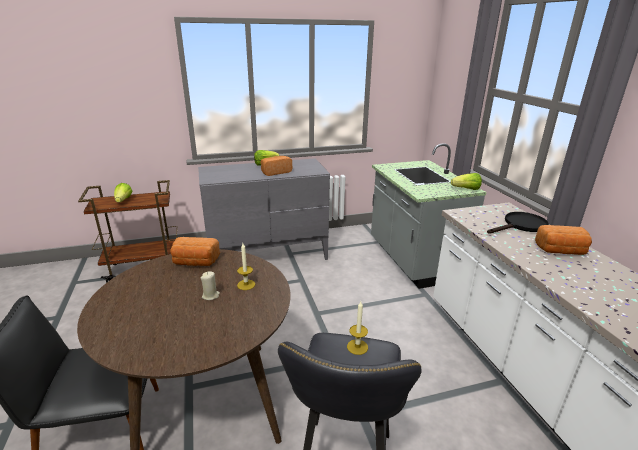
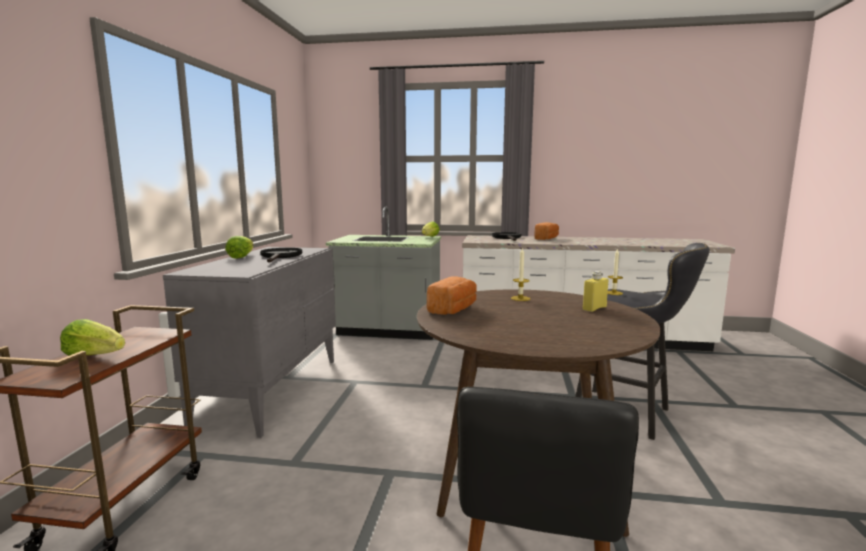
camera: 65 degrees left, 15 degrees down
beige candle [201,271,220,300] -> none
bread [260,156,292,176] -> black frying pan [260,248,302,263]
none -> yellow bottle [583,271,608,312]

